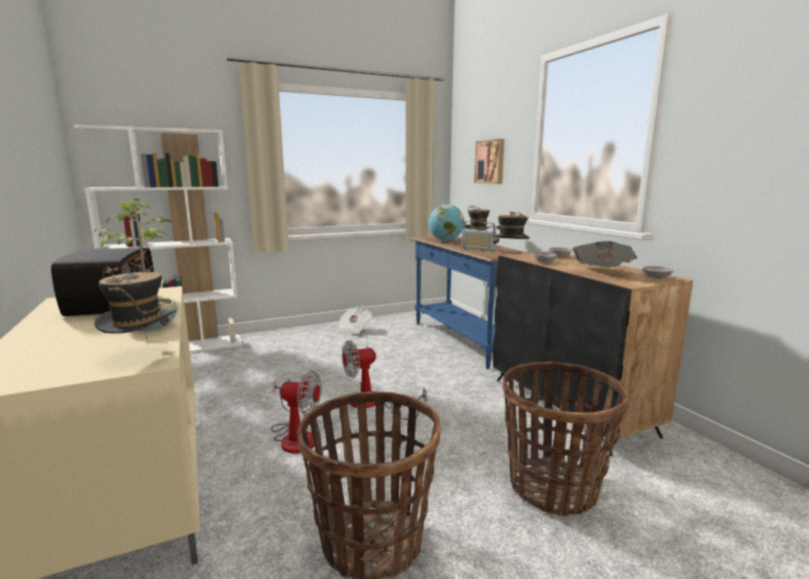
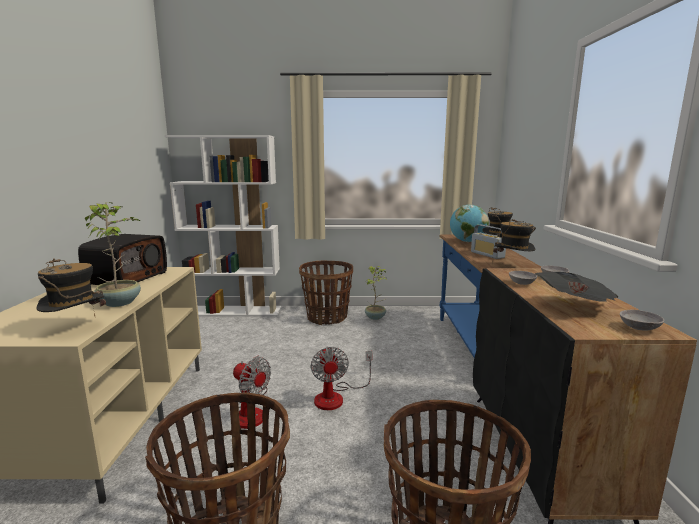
camera: 25 degrees right, 0 degrees up
newspaper [338,306,372,335] -> potted plant [365,266,387,320]
fan [342,340,427,420] -> fan turned 105 degrees counterclockwise [311,346,373,410]
picture [474,139,504,184] -> none
none -> basket [299,261,353,325]

